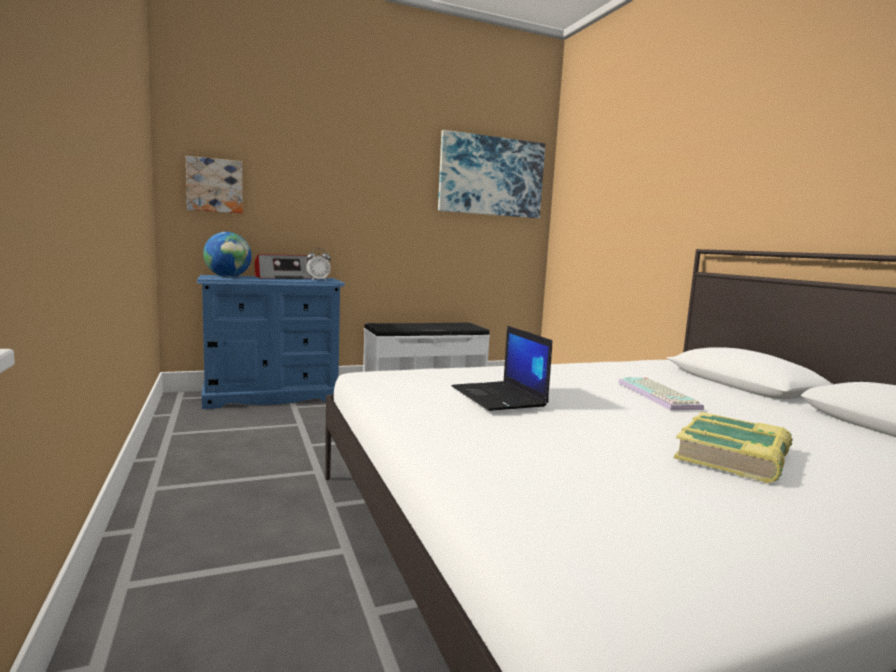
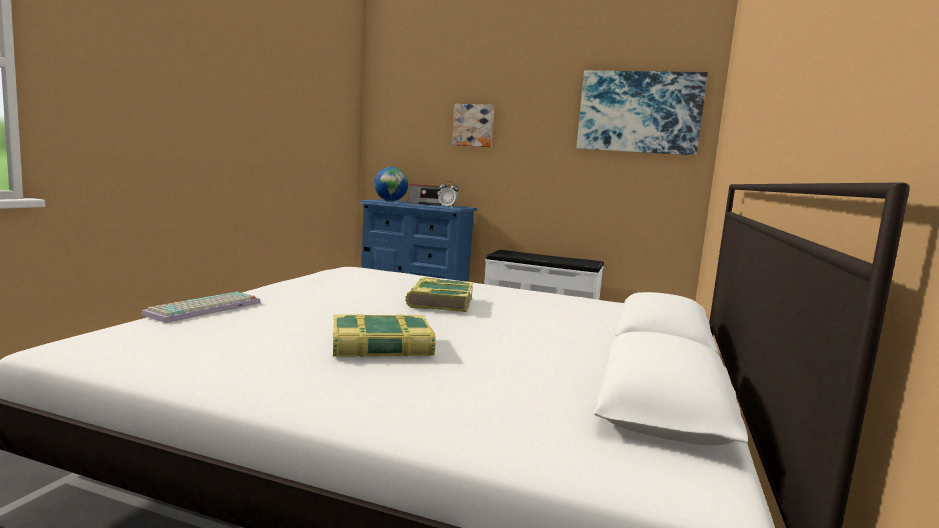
camera: 40 degrees right, 0 degrees up
picture [186,156,243,214] -> picture moved to [452,104,494,147]
laptop [452,326,552,411] -> none
keyboard [618,377,704,410] -> keyboard moved to [141,292,261,323]
none -> book [405,277,473,312]

